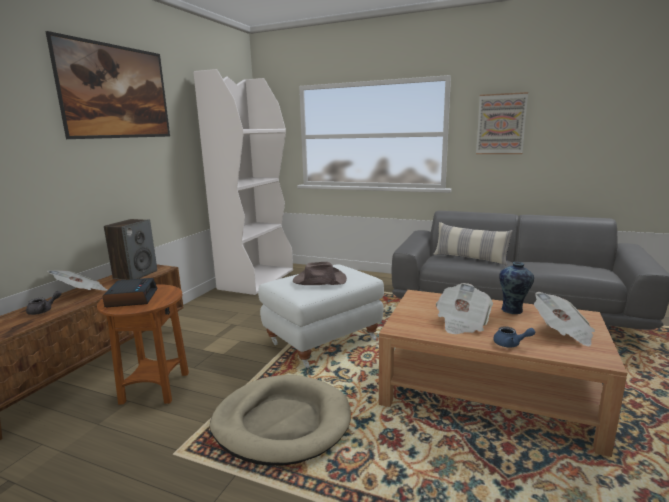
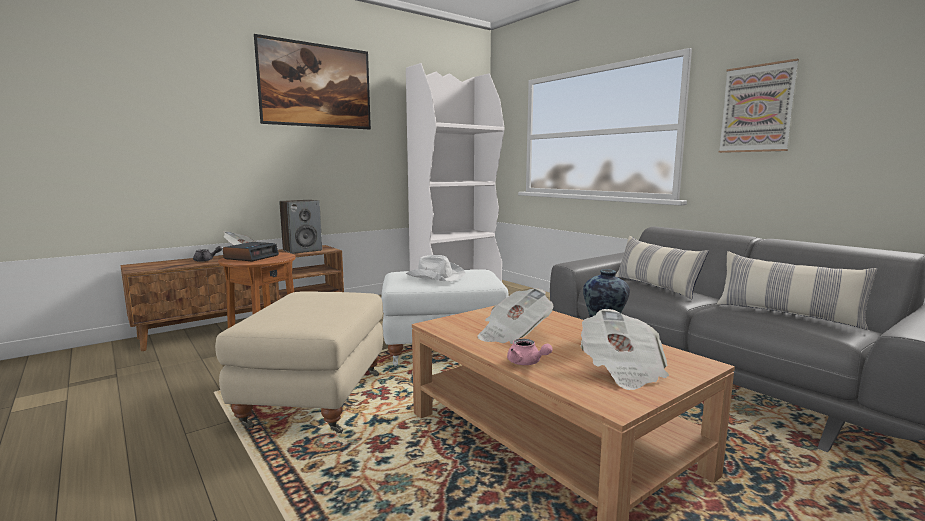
camera: 30 degrees right, 5 degrees down
beige dog bed [210,375,351,466] -> beige ottoman [215,291,383,433]
brown hat [293,262,347,285] -> white hat [406,255,466,282]
blue teapot [493,326,535,347] -> pink teapot [507,339,553,365]
none -> pillow [717,251,878,330]

